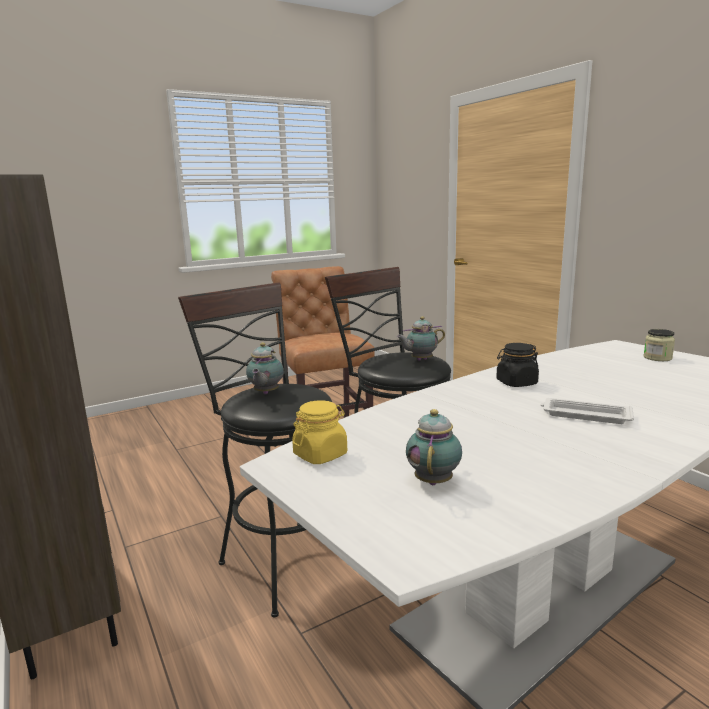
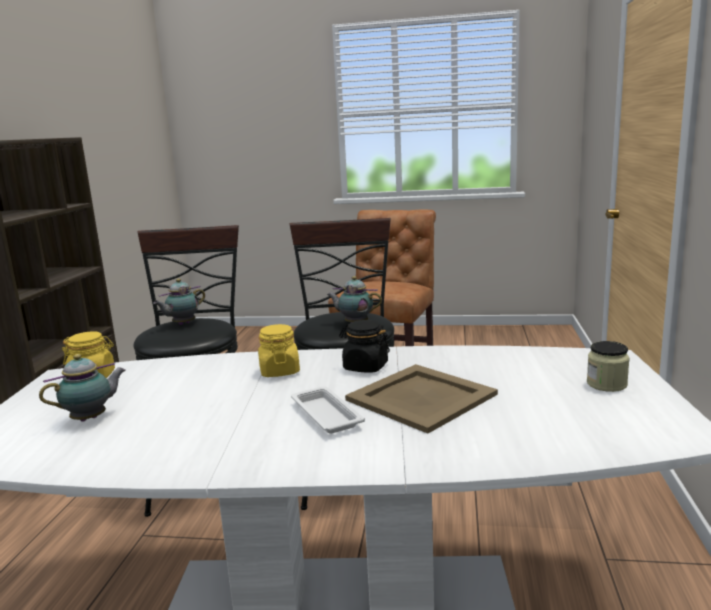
camera: 40 degrees right, 0 degrees up
none -> yellow jar [258,324,300,377]
none -> beige tray [345,364,498,434]

